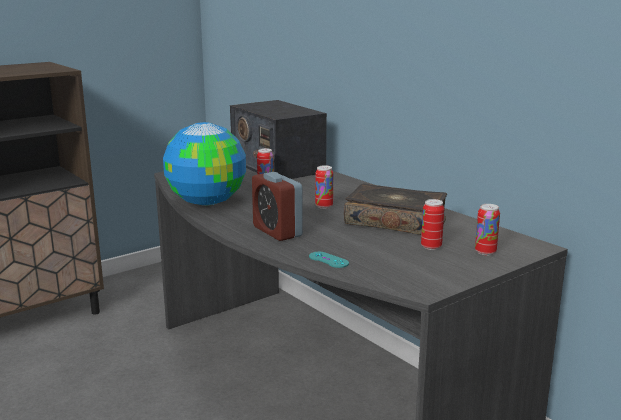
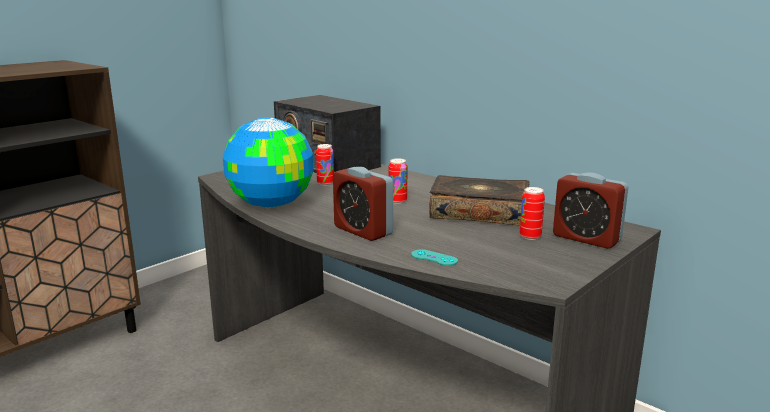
camera: 10 degrees left, 0 degrees up
can [475,204,500,255] -> alarm clock [553,173,629,249]

